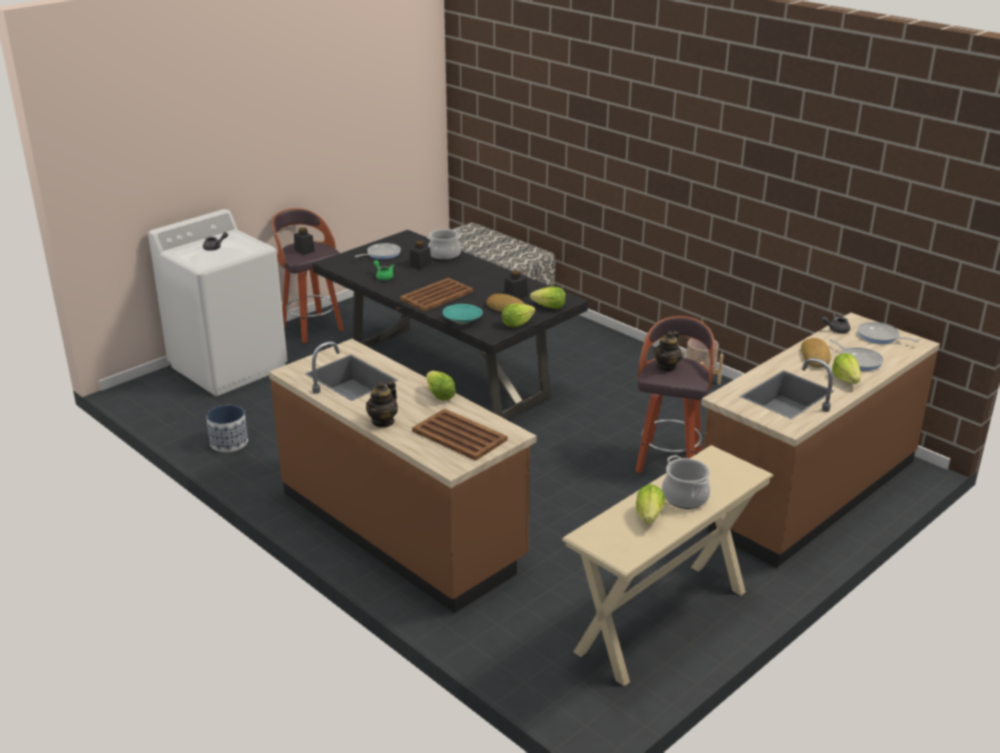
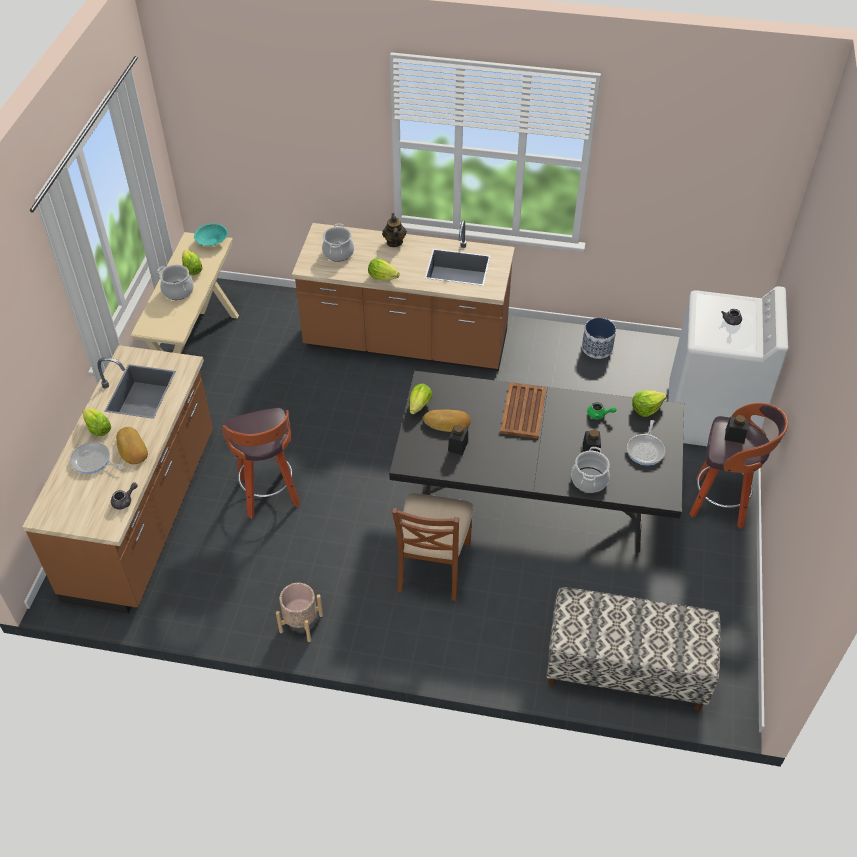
camera: 145 degrees right, 20 degrees up
brown tray [412,409,508,461] -> cooking pot [322,223,354,262]
turquoise bowl [443,304,483,324] -> turquoise bowl moved to [194,223,228,246]
lettuce [530,287,566,309] -> lettuce moved to [632,390,667,417]
teapot [654,331,682,372] -> none
frying pan [858,322,919,344] -> none
none -> brown chair [392,493,474,601]

